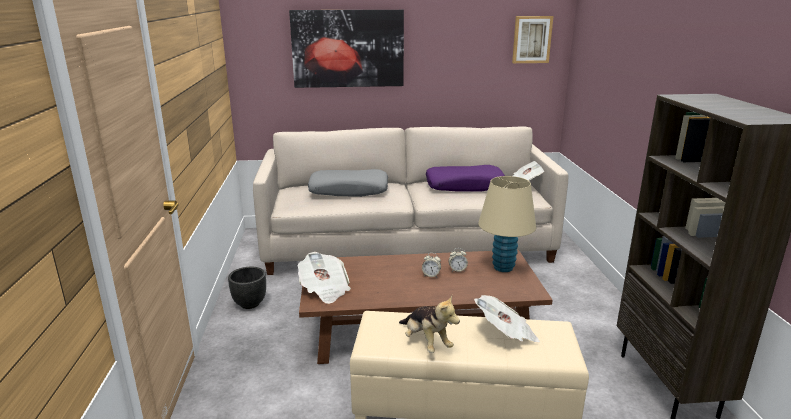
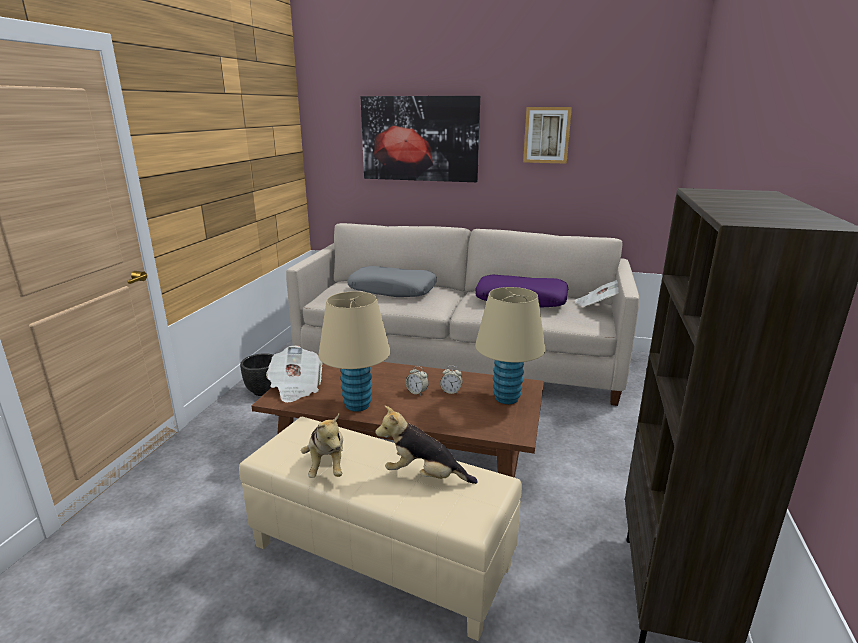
camera: 20 degrees right, 0 degrees up
newspaper [474,295,540,342] -> plush toy [375,406,478,484]
picture [512,16,553,63] -> picture moved to [523,107,572,164]
none -> beige table lamp [319,291,390,412]

